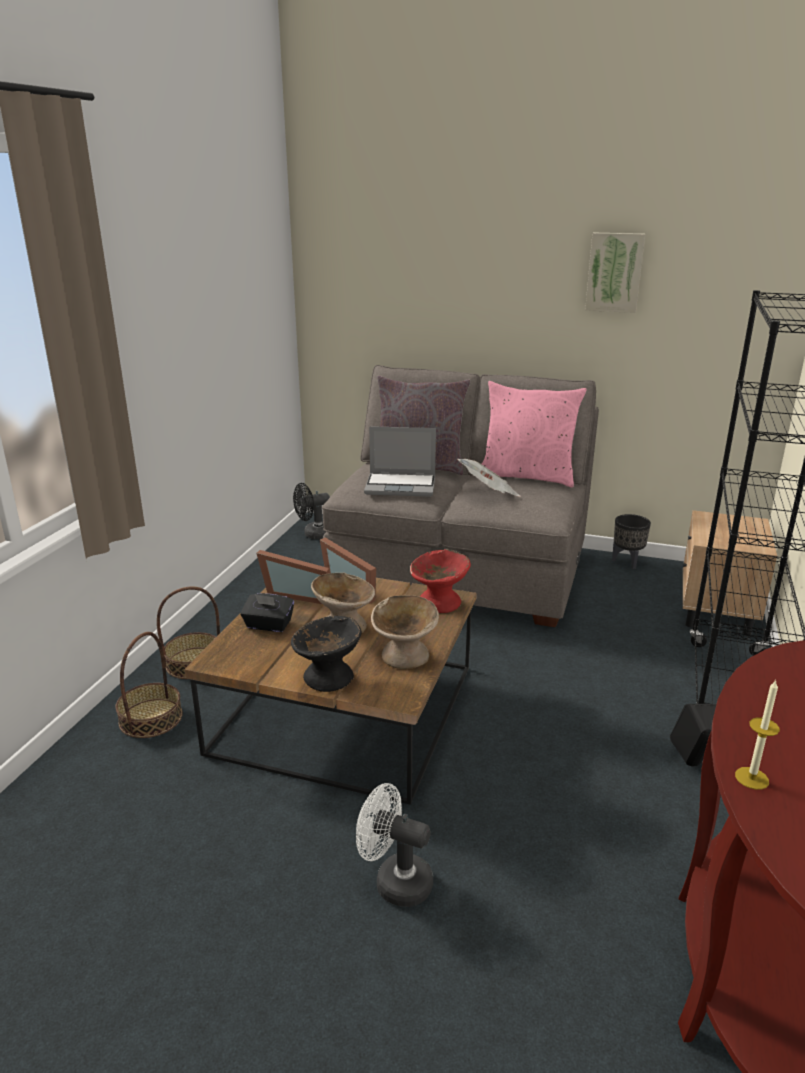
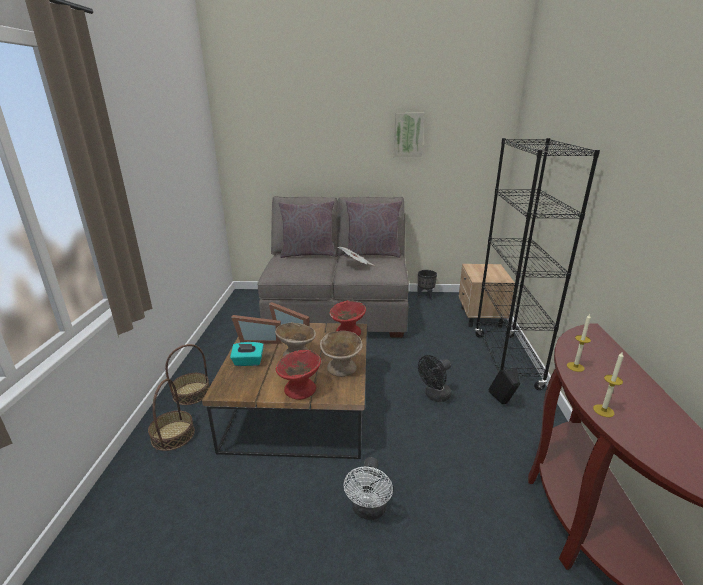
camera: 15 degrees left, 0 degrees up
black tissue box [240,593,294,632] -> turquoise tissue box [230,342,264,366]
black bowl [291,616,361,692] -> red bowl [276,350,321,400]
black fan [293,483,330,539] -> black fan moved to [418,355,452,402]
white fan [356,783,433,907] -> white fan turned 90 degrees counterclockwise [344,457,393,520]
laptop [364,426,436,497] -> none
pink pillow [481,381,587,488] -> grey pillow [345,201,402,258]
none -> candle [567,314,591,372]

